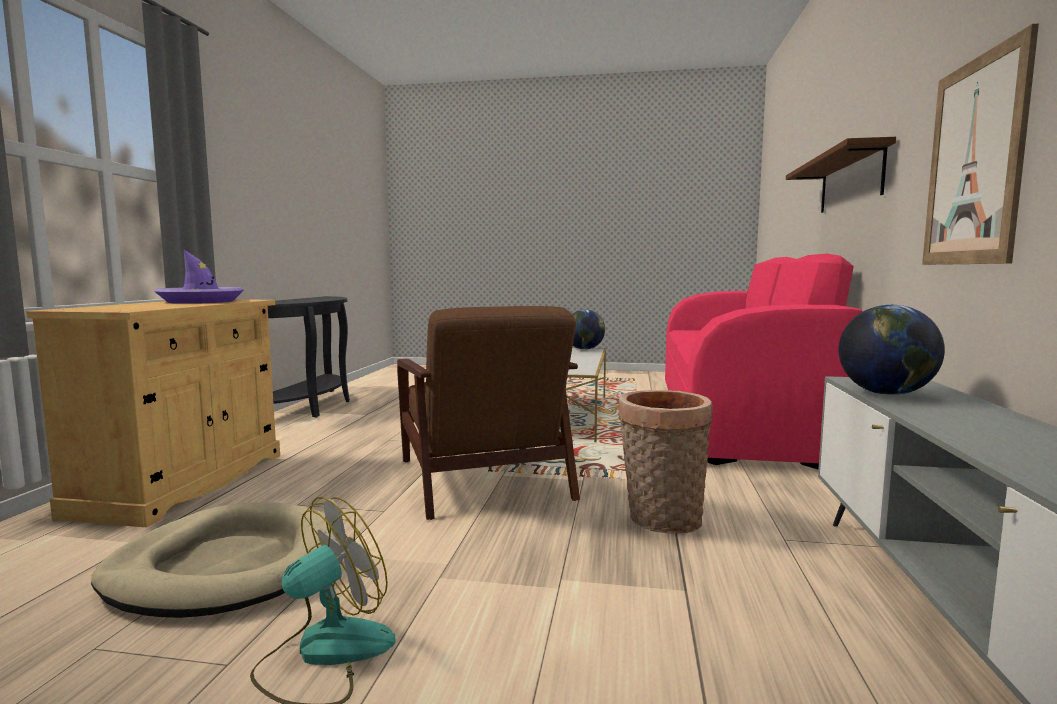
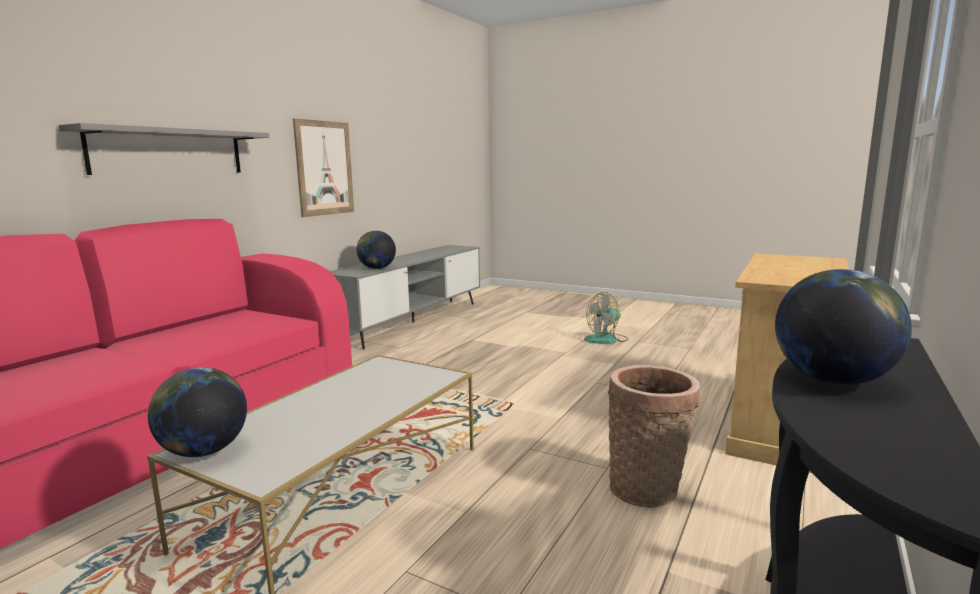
camera: 160 degrees left, 5 degrees up
beige dog bed [91,502,338,618] -> none
purple hat [154,250,244,304] -> none
brown armchair [397,306,580,520] -> none
basket [618,390,713,534] -> basket moved to [608,365,700,508]
brown shelf [786,137,896,213] -> grey shelf [58,123,269,175]
none -> globe [775,269,912,385]

